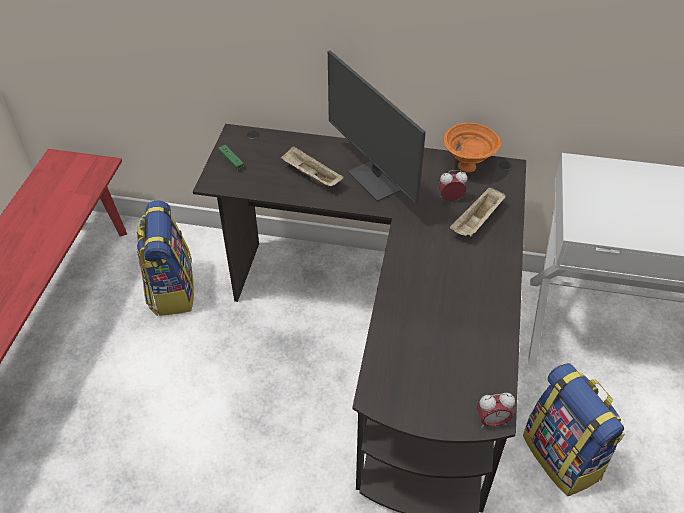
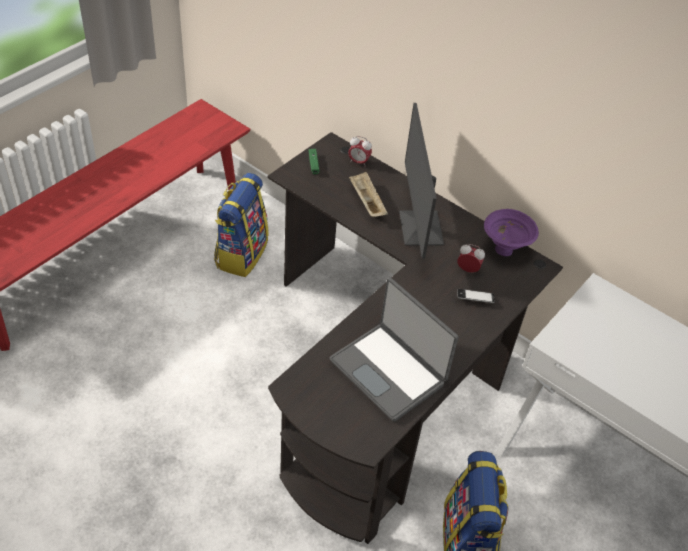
camera: 25 degrees right, 0 degrees up
orange bowl [443,123,501,173] -> purple bowl [484,209,539,256]
beige tray [450,186,506,237] -> phone [457,289,495,303]
alarm clock [477,393,515,428] -> alarm clock moved to [348,136,372,167]
none -> laptop [330,278,458,422]

